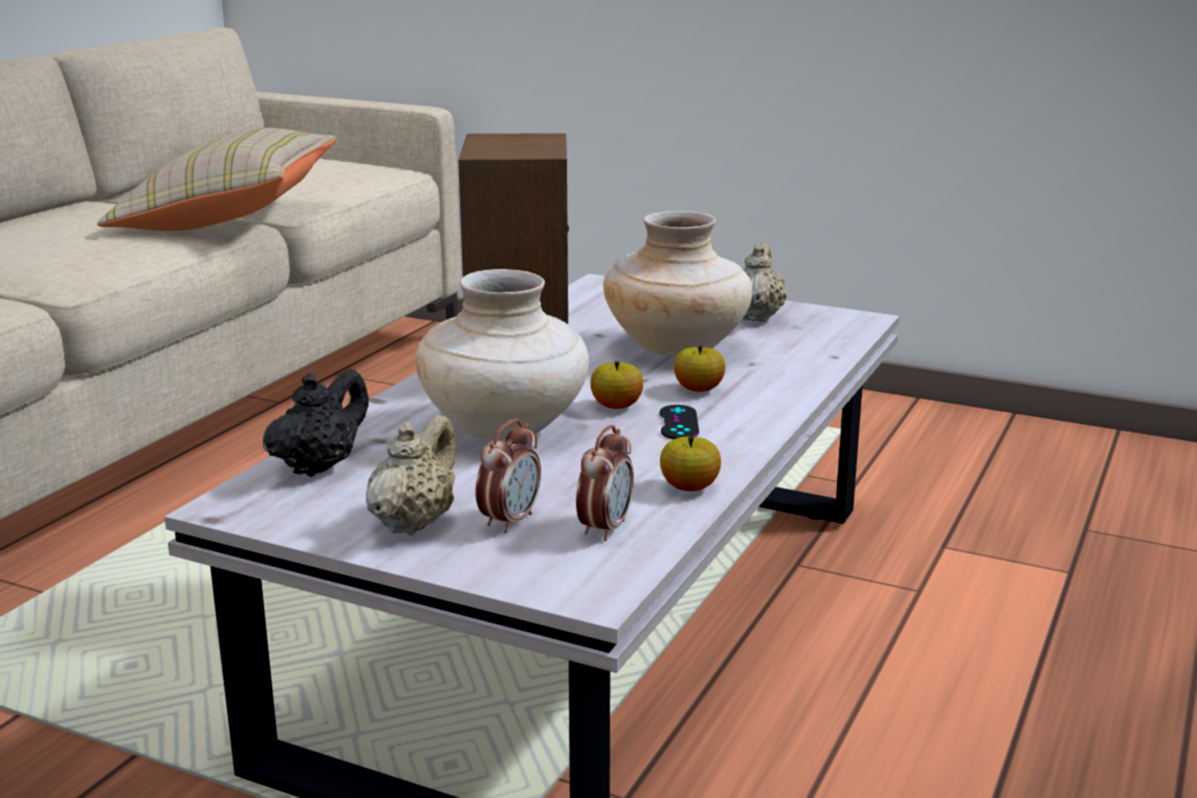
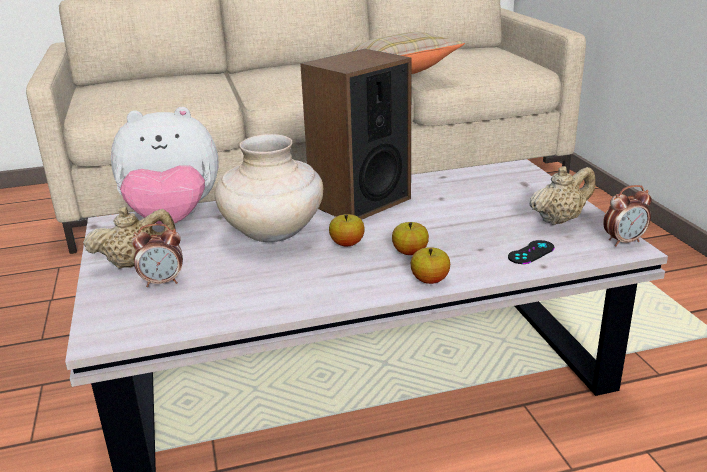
camera: 50 degrees right, 5 degrees up
black teapot [263,370,369,477] -> plush toy [111,107,219,224]
alarm clock [576,425,634,541] -> alarm clock moved to [603,185,652,246]
beige vase [603,211,753,356] -> none
black game controller [659,405,699,439] -> black game controller moved to [508,240,555,264]
apple [660,436,721,491] -> apple moved to [411,247,450,284]

